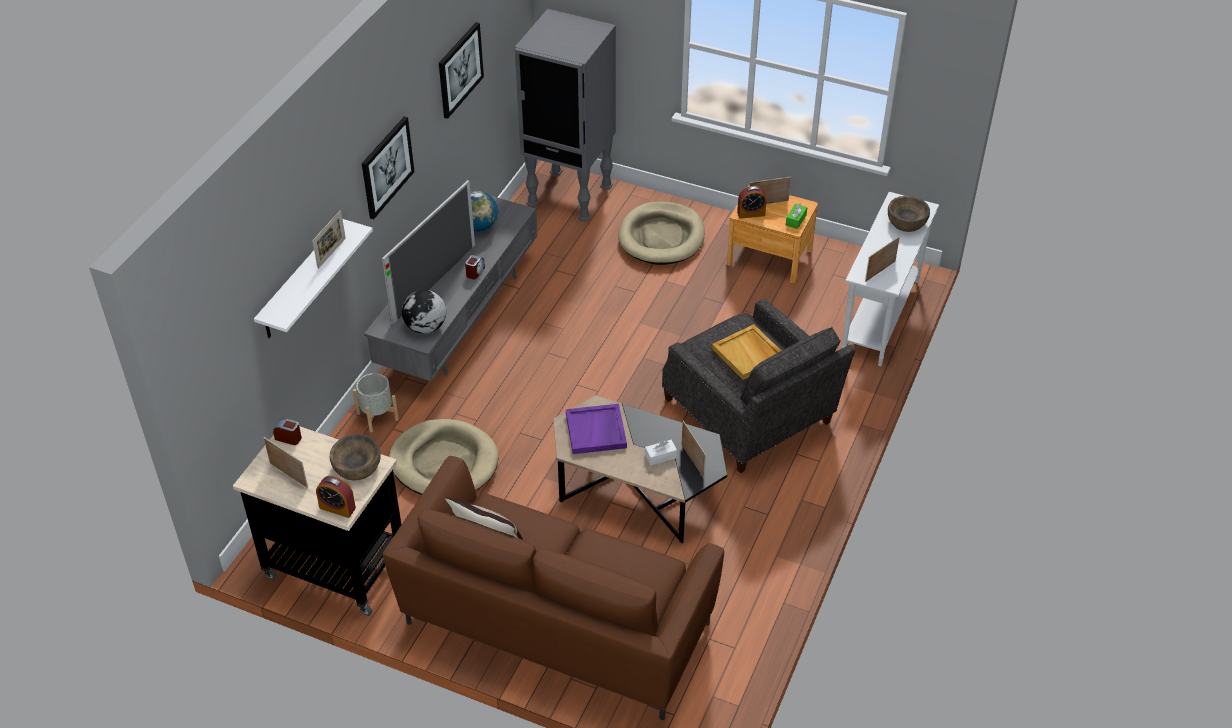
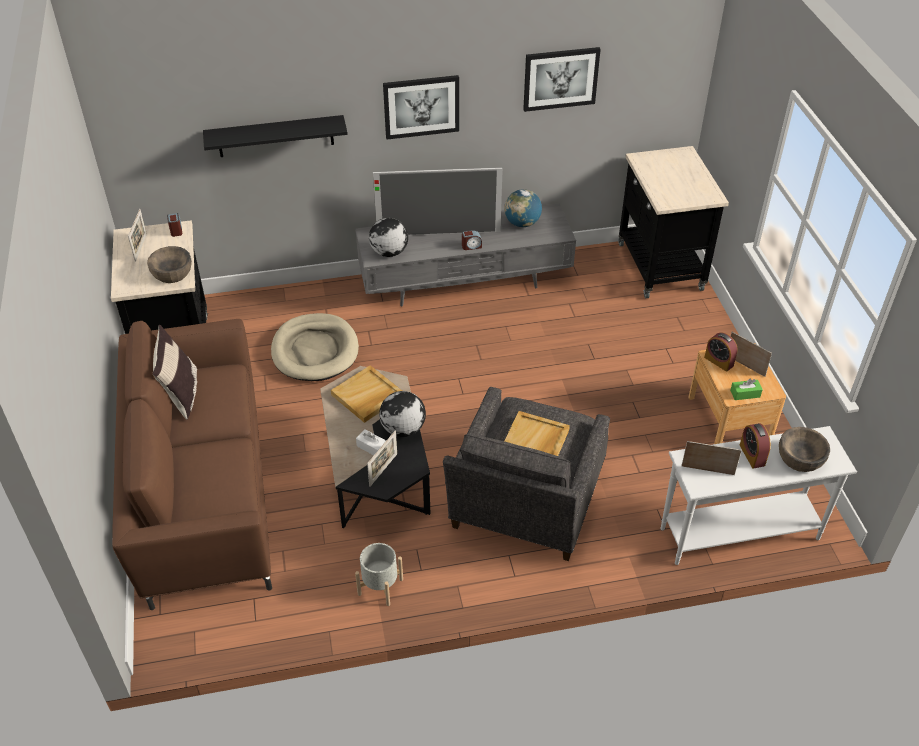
camera: 55 degrees right, 0 degrees up
white shelf [254,219,373,338] -> black shelf [203,115,348,157]
picture frame [312,210,346,269] -> none
alarm clock [316,476,356,518] -> alarm clock moved to [740,423,771,468]
grey planter [353,373,399,432] -> grey planter moved to [355,543,403,606]
grey cabinet [515,9,616,221] -> black cart [618,146,729,298]
purple tray [566,404,627,454] -> beige tray [331,365,402,423]
beige dog bed [618,202,705,265] -> none
none -> globe [379,391,426,437]

